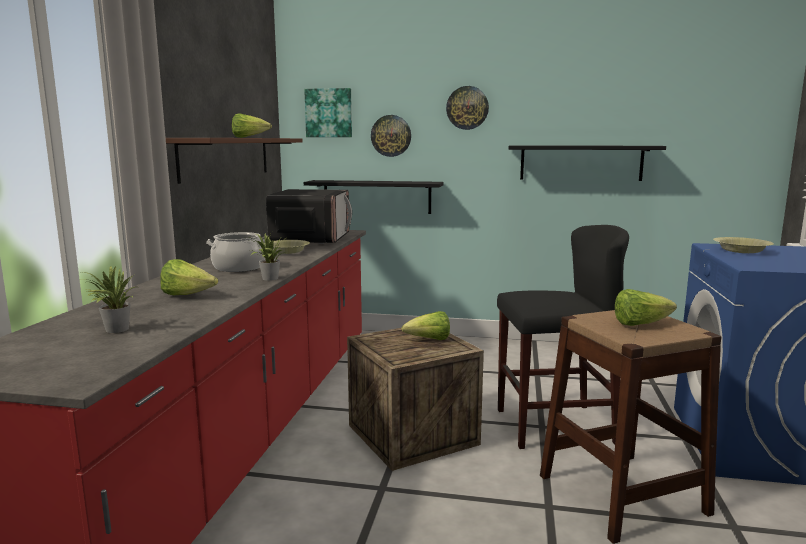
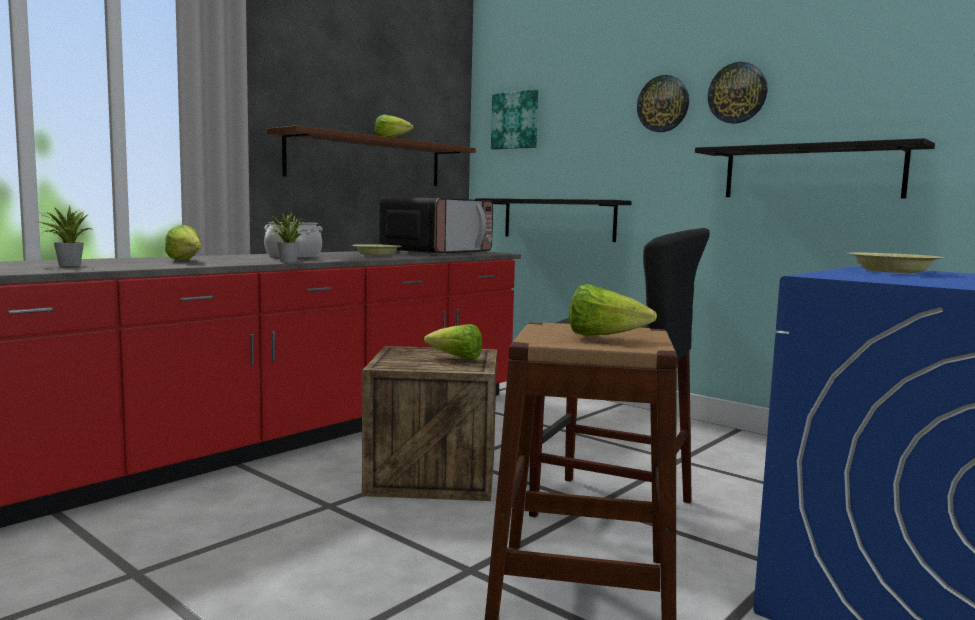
camera: 30 degrees right, 5 degrees down
wall clock [371,115,411,157] -> wall clock moved to [708,62,767,124]

